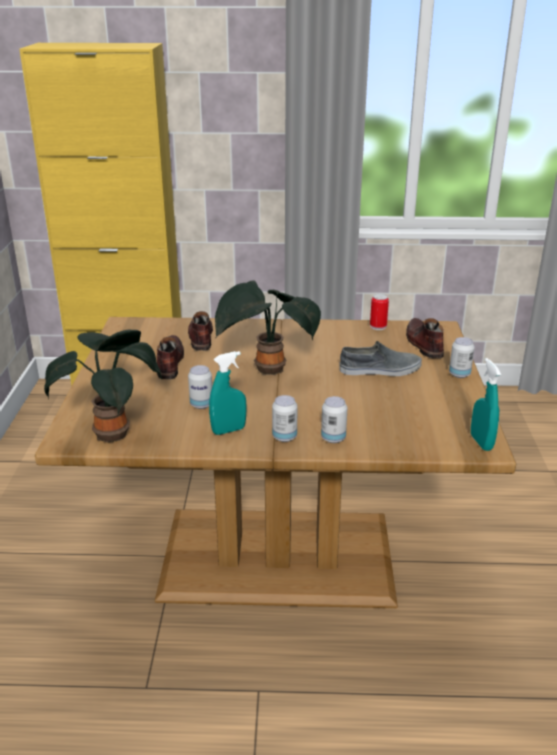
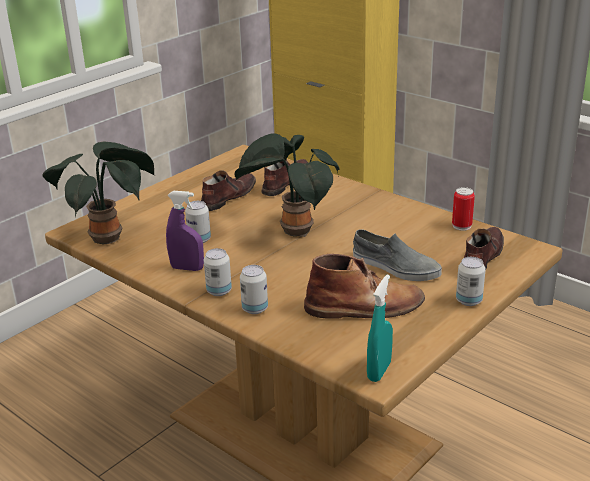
camera: 40 degrees right, 0 degrees up
turquoise spray bottle [209,351,247,435] -> purple spray bottle [166,191,204,271]
none -> brown boot [304,254,425,319]

